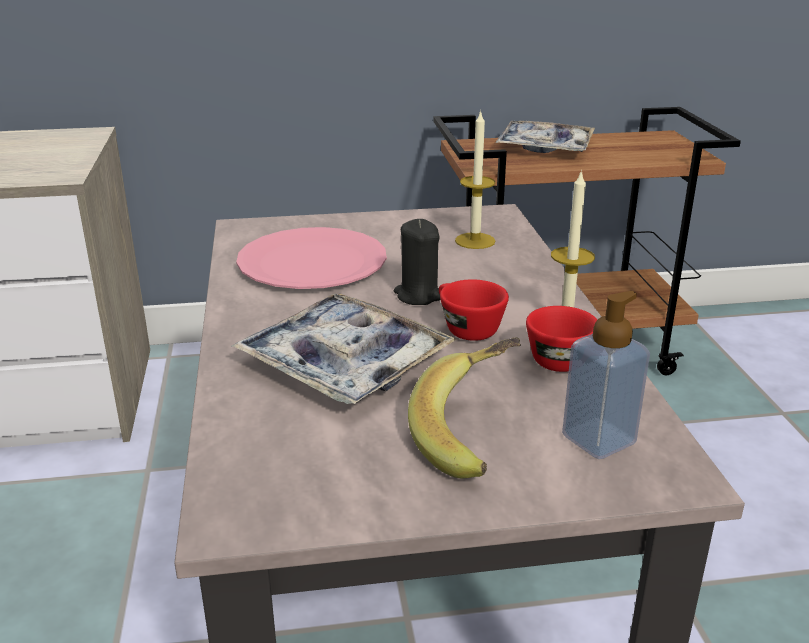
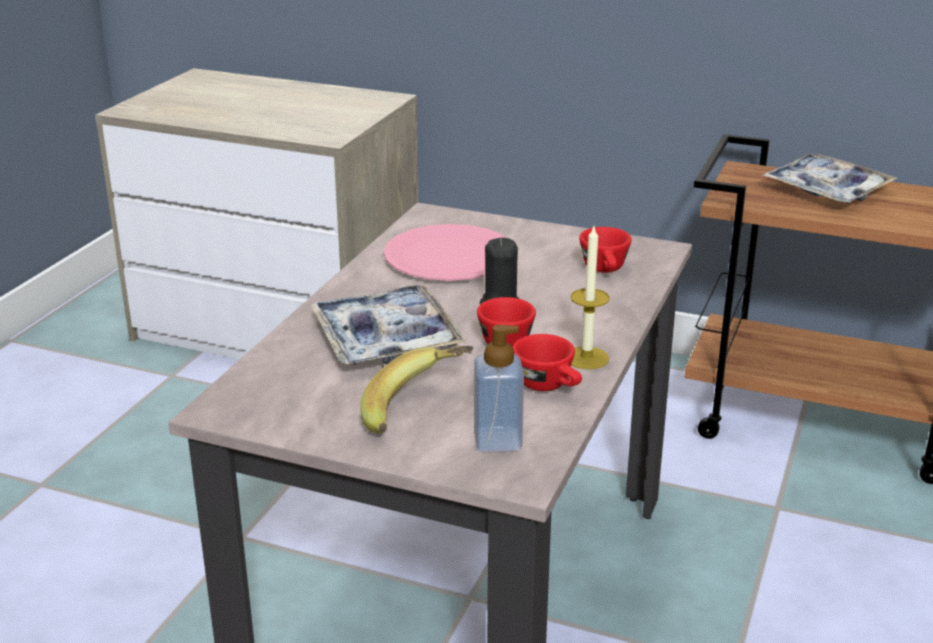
camera: 30 degrees right, 0 degrees up
candle [455,110,496,249] -> red cup [579,227,632,272]

